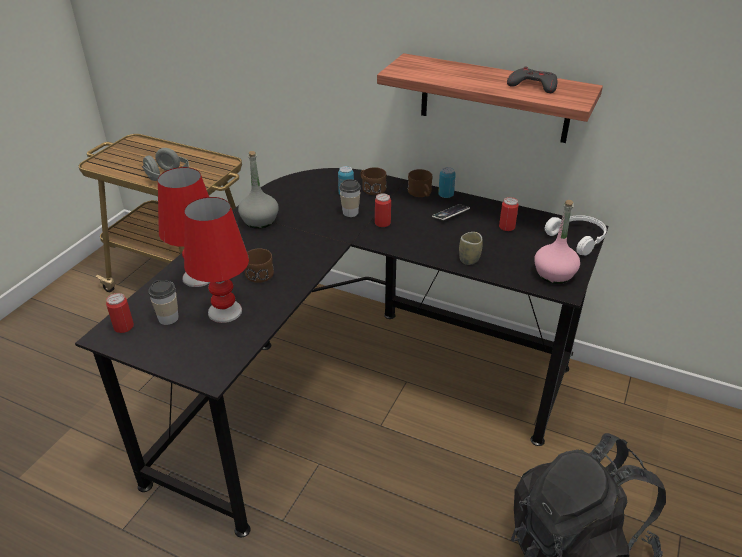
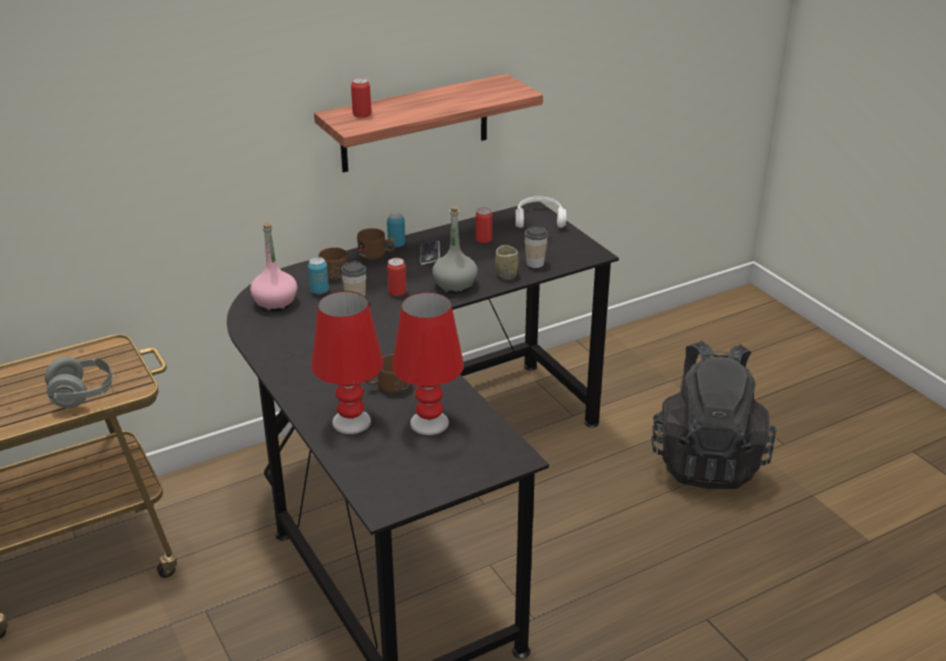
camera: 55 degrees left, 5 degrees down
can [106,293,134,333] -> can moved to [351,78,371,118]
cup [148,280,179,325] -> cup moved to [524,226,548,268]
grey bottle [238,151,279,229] -> grey bottle moved to [432,206,478,293]
grey game controller [507,67,557,93] -> none
pink bottle [534,200,580,284] -> pink bottle moved to [250,222,297,311]

